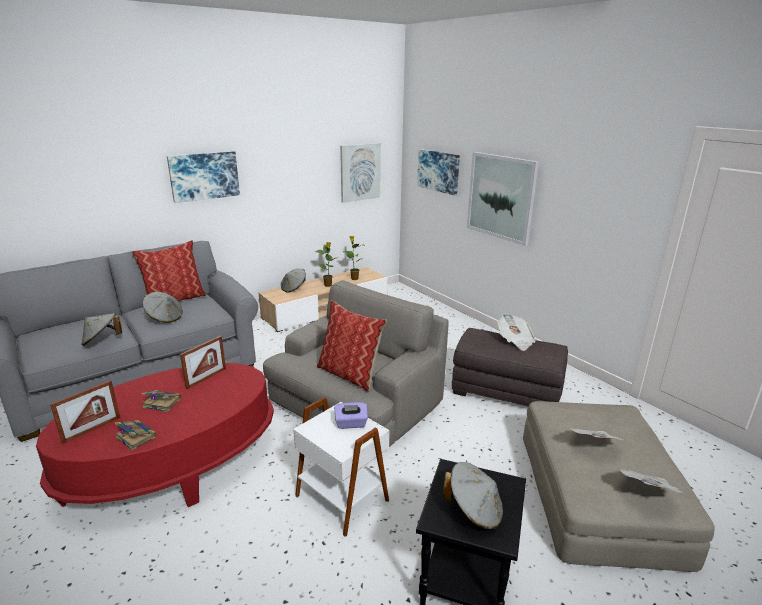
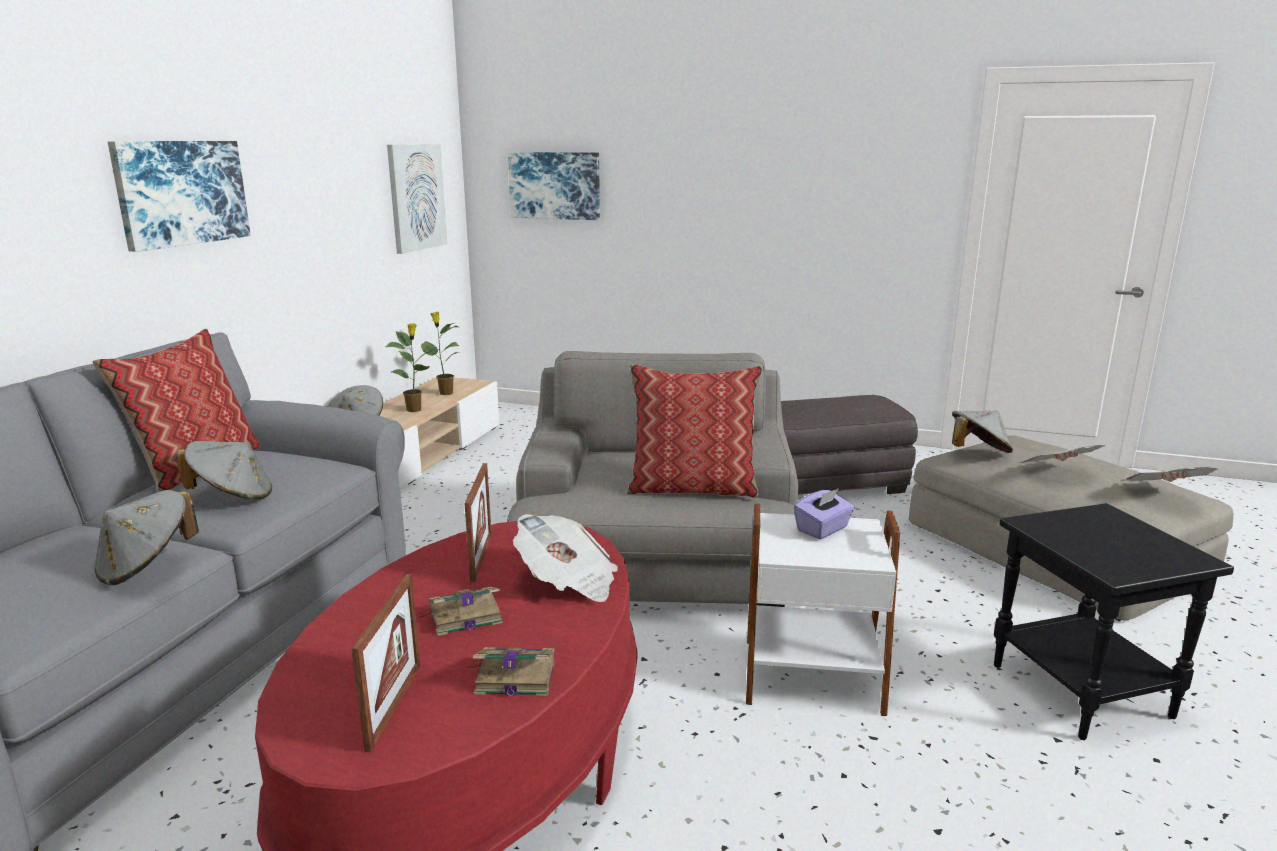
camera: 35 degrees left, 5 degrees down
grey hat [443,462,503,529] -> grey hat moved to [952,411,1013,453]
picture [467,152,539,246] -> none
newspaper [497,313,536,351] -> newspaper moved to [513,514,618,602]

